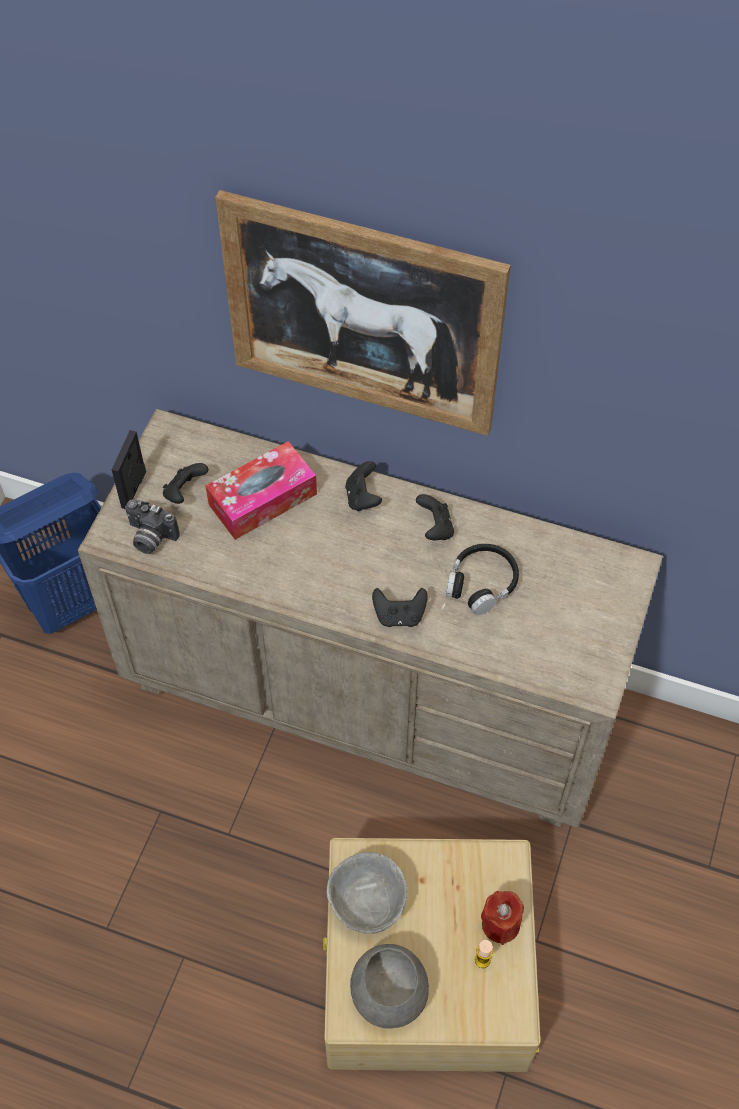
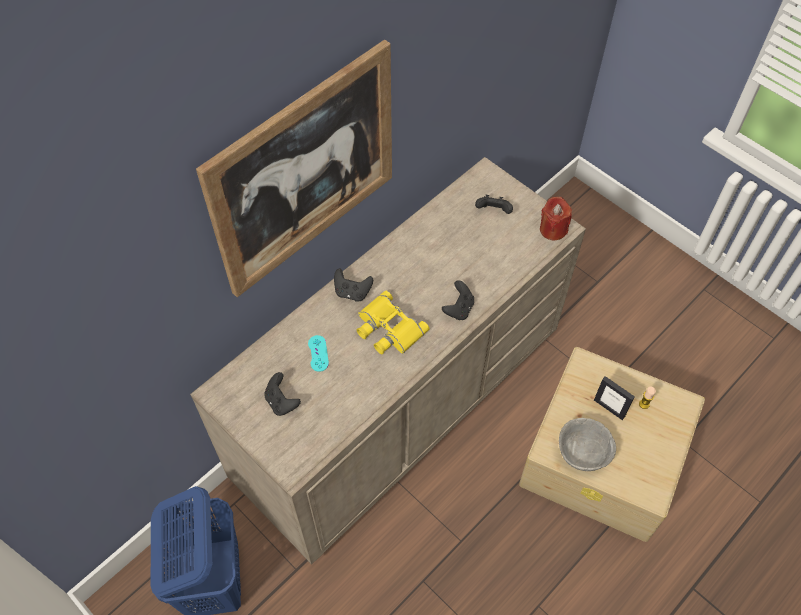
camera: 65 degrees left, 0 degrees up
picture frame [112,430,146,509] -> picture frame moved to [594,376,635,420]
camera [125,499,180,554] -> none
tissue box [205,441,317,540] -> turquoise game controller [308,335,329,372]
grey bowl [350,944,429,1029] -> none
black game controller [416,494,454,540] -> black game controller moved to [475,195,513,214]
black headphones [446,544,519,615] -> none
red candle [481,891,524,945] -> red candle moved to [540,197,572,240]
none -> yellow binoculars [357,290,429,354]

